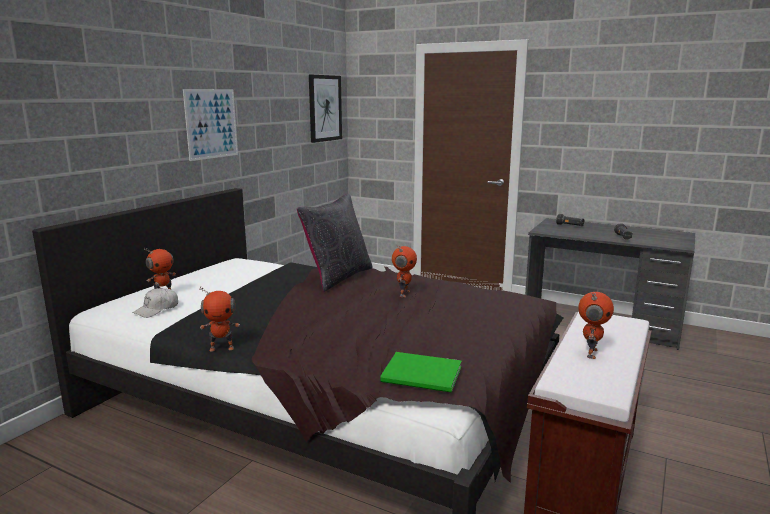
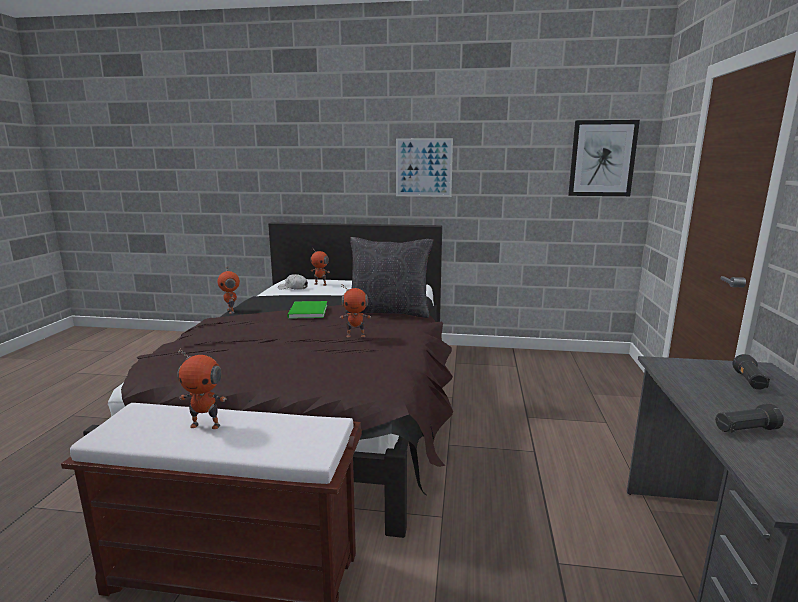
camera: 70 degrees right, 0 degrees up
green book [380,352,462,393] -> green book moved to [287,301,327,319]

